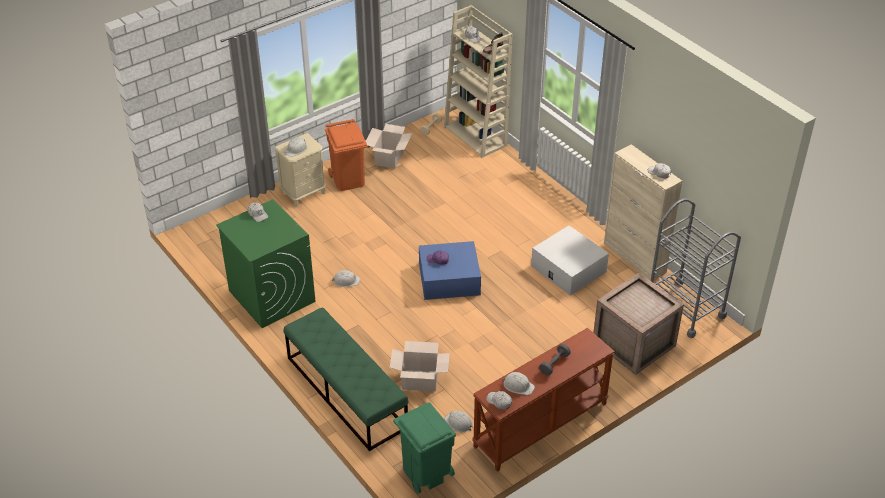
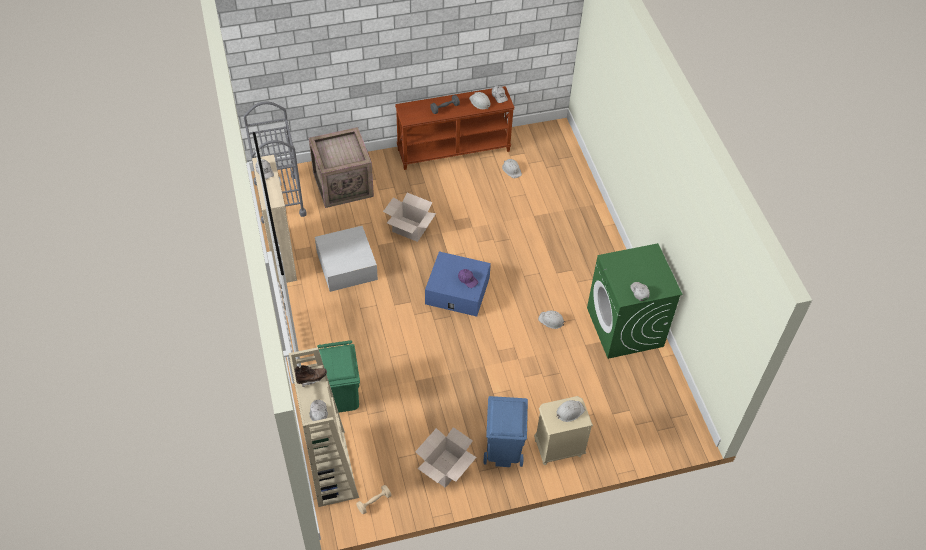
camera: 160 degrees left, 10 degrees up
green bench [284,307,408,451] -> none
orange trash can [325,119,367,191] -> blue trash can [484,396,528,467]
cardboard box [390,341,450,392] -> cardboard box moved to [383,193,436,242]
green trash can [393,402,456,494] -> green trash can moved to [317,340,360,412]

